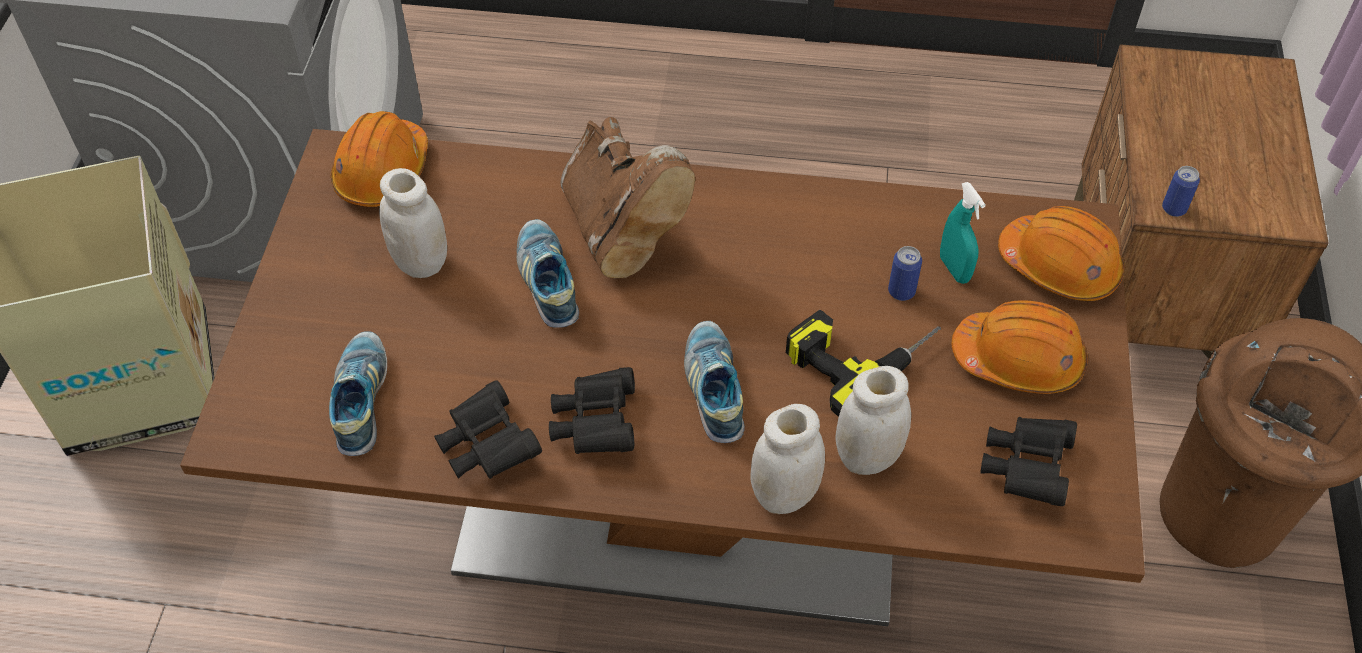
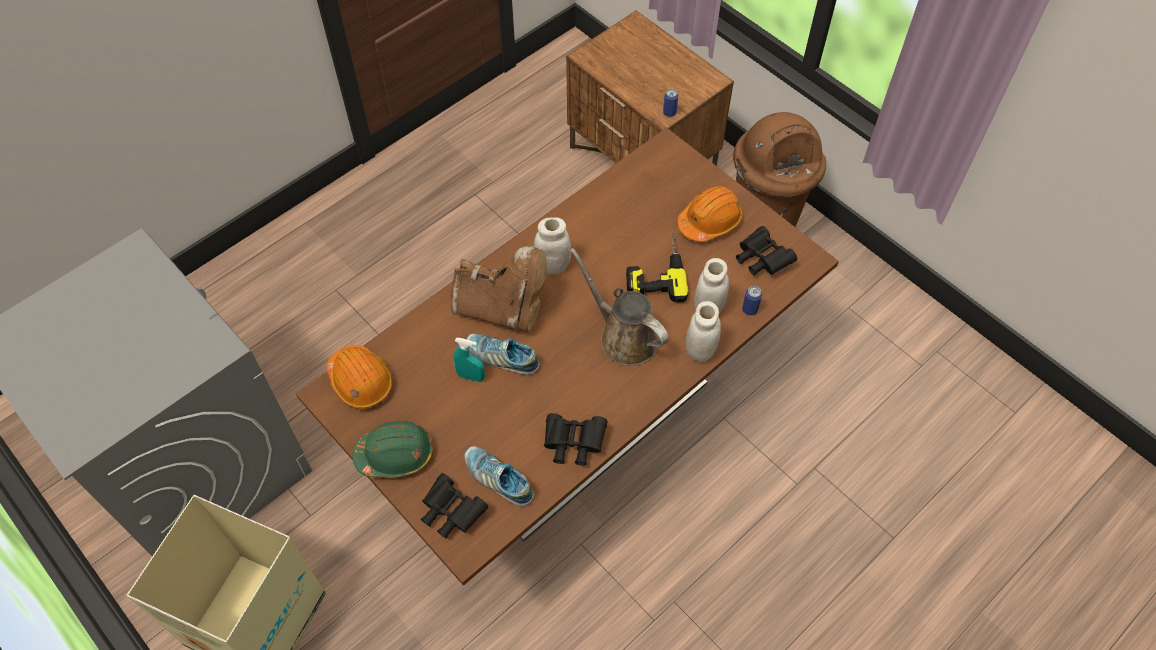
camera: 50 degrees left, 5 degrees up
white jar [379,168,447,278] -> white jar moved to [534,217,571,274]
black binoculars [549,367,635,454] -> black binoculars moved to [421,473,488,539]
shoe [684,321,745,443] -> brown watering can [570,248,669,366]
can [888,246,922,301] -> can moved to [742,286,762,315]
turquoise spray bottle [940,182,986,284] -> turquoise spray bottle moved to [453,338,485,382]
orange hard hat [998,206,1125,301] -> none
none -> green hard hat [352,421,433,478]

